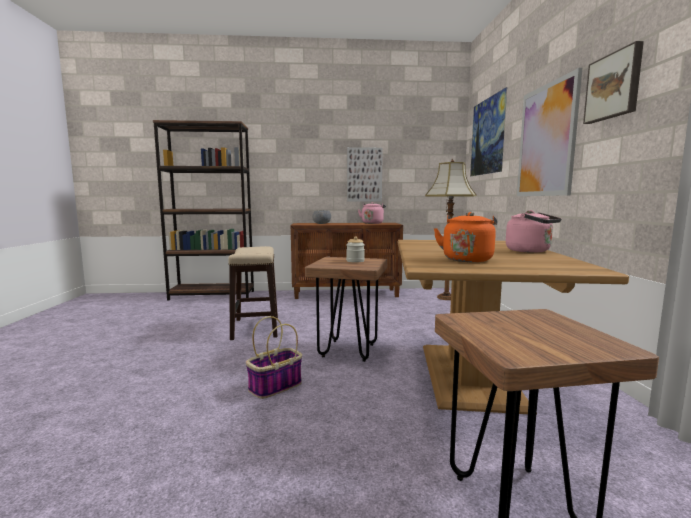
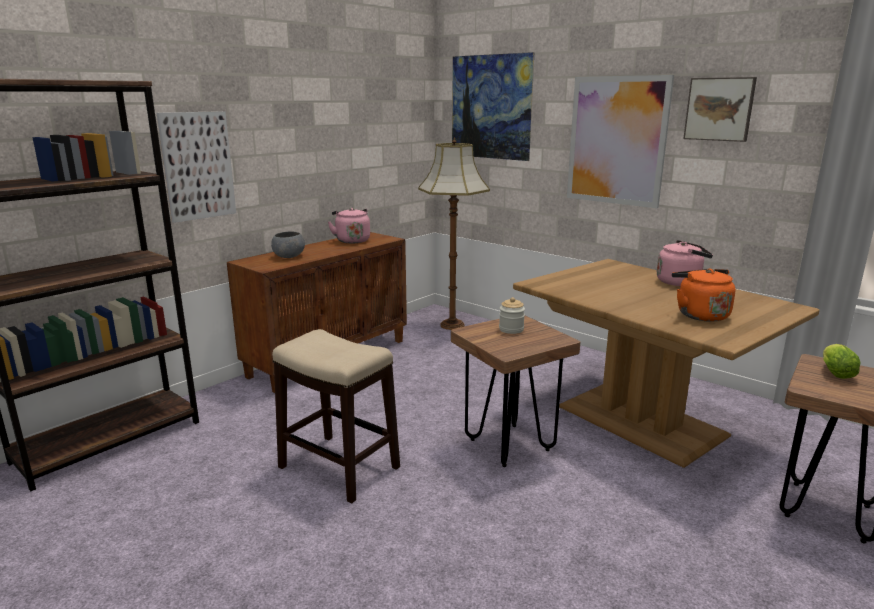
camera: 45 degrees left, 10 degrees up
basket [246,316,302,399] -> none
picture [347,147,383,201] -> picture moved to [157,111,236,223]
none -> lettuce [823,344,861,379]

